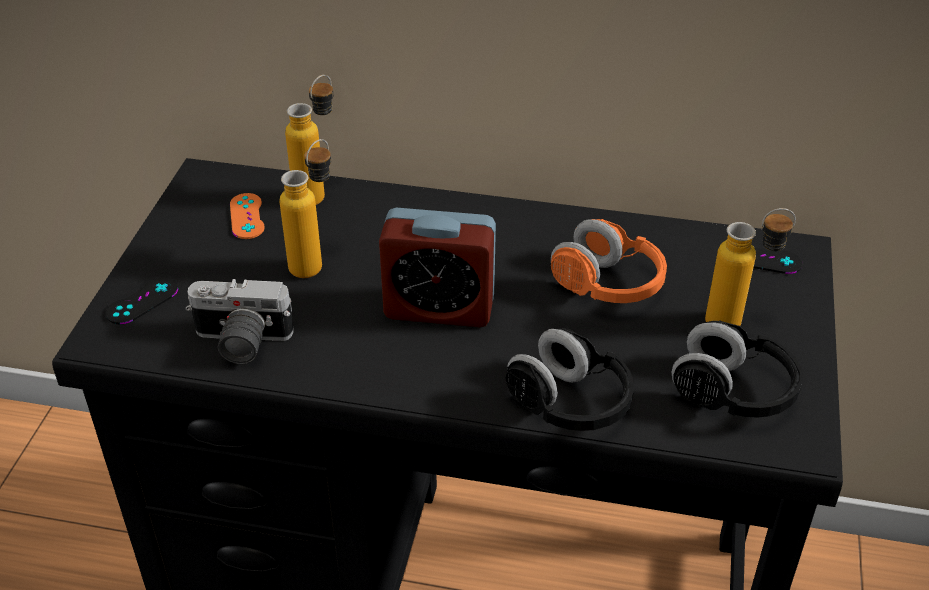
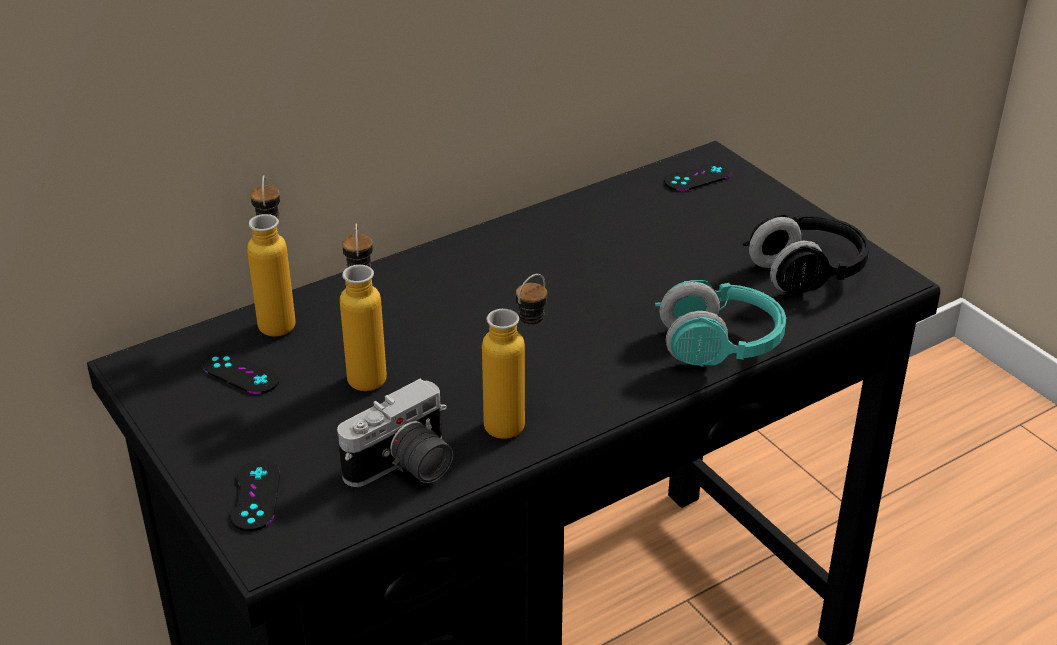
camera: 45 degrees left, 5 degrees down
orange game controller [230,193,265,239] -> black game controller [202,350,280,394]
alarm clock [379,208,496,327] -> none
black headphones [505,328,634,431] -> turquoise headphones [655,280,786,367]
orange headphones [551,219,667,303] -> none
bottle [705,208,796,326] -> bottle moved to [482,274,547,439]

